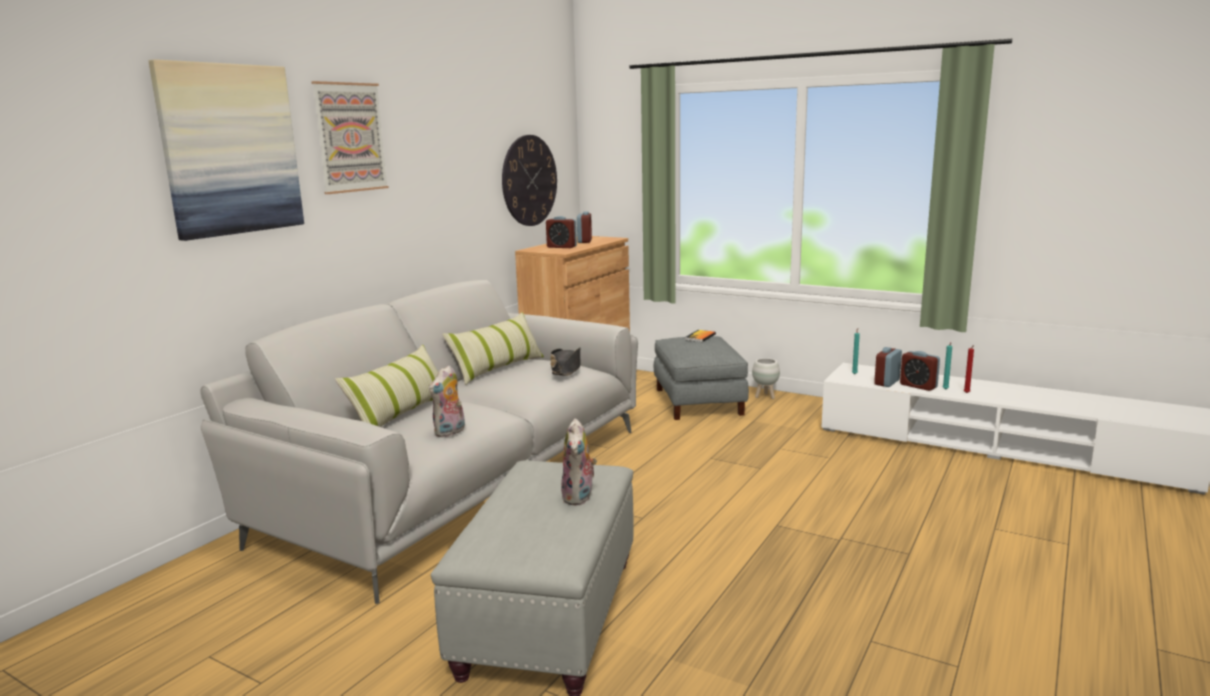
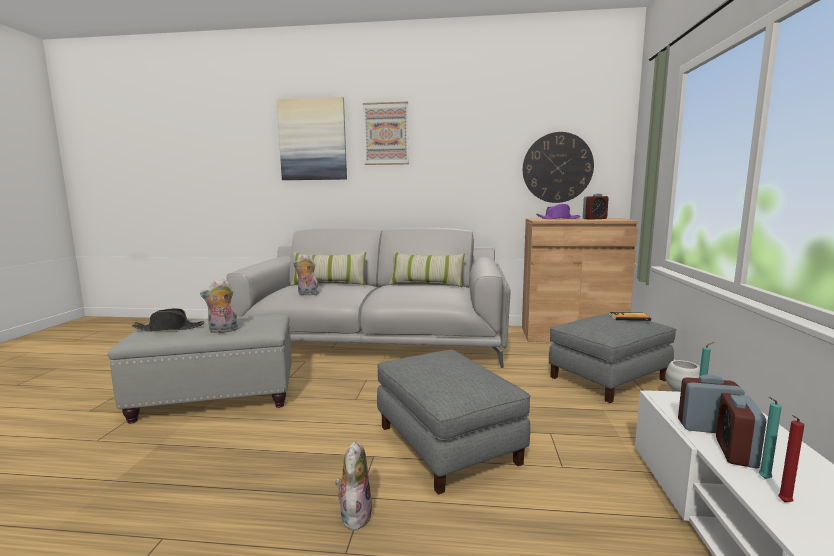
camera: 65 degrees right, 5 degrees down
alarm clock [546,216,577,248] -> purple hat [536,204,580,219]
black hat [551,348,580,376] -> black hat moved to [132,308,204,332]
none -> plush toy [335,441,372,530]
none -> grey ottoman [377,350,530,495]

